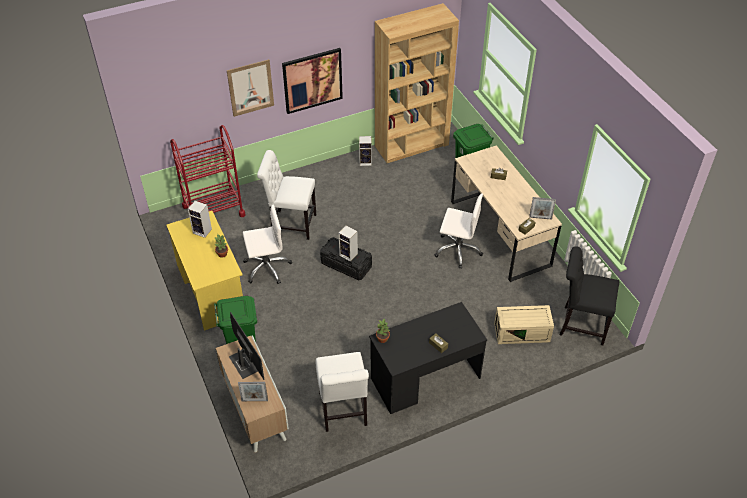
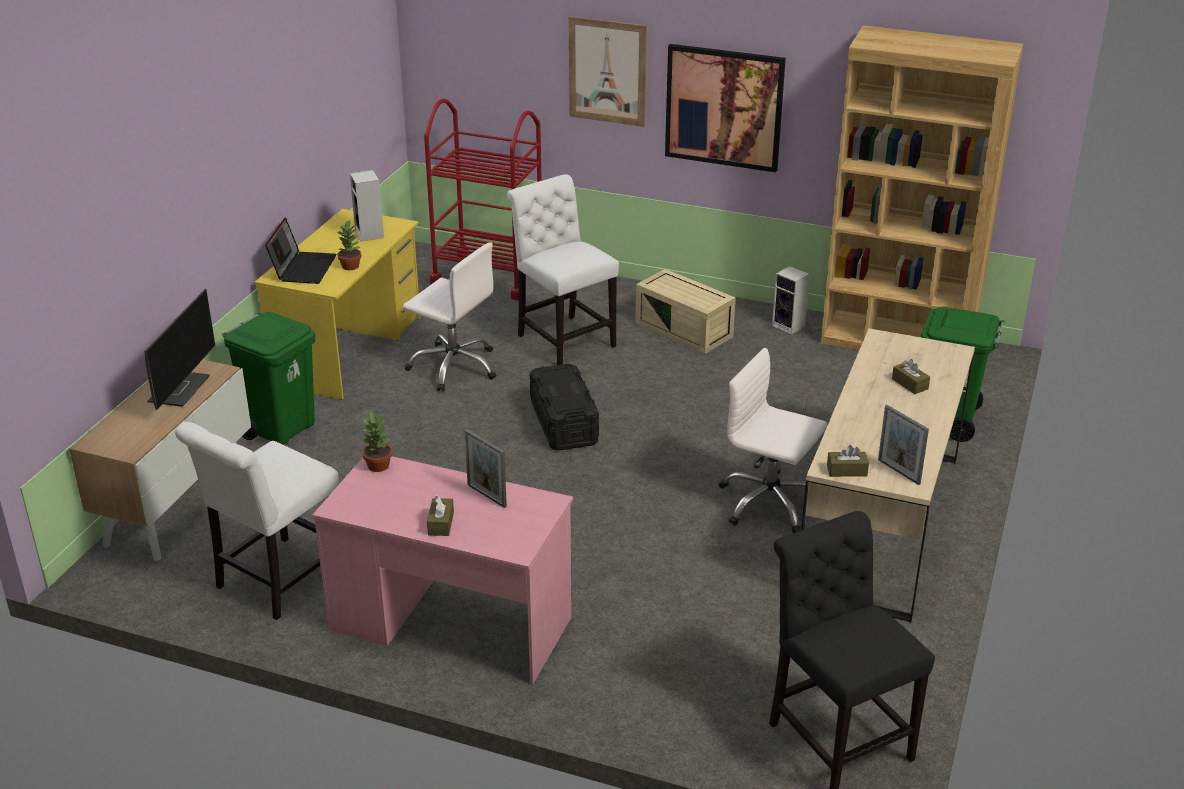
camera: 45 degrees right, 15 degrees down
picture frame [238,382,268,401] -> picture frame moved to [464,429,507,508]
speaker [339,225,358,262] -> none
black desk [369,302,487,414] -> pink desk [312,456,573,684]
white office chair [434,193,483,269] -> white office chair turned 150 degrees clockwise [719,348,828,533]
beige storage box [494,305,554,344] -> beige storage box moved to [635,269,736,354]
none -> laptop [265,217,337,284]

